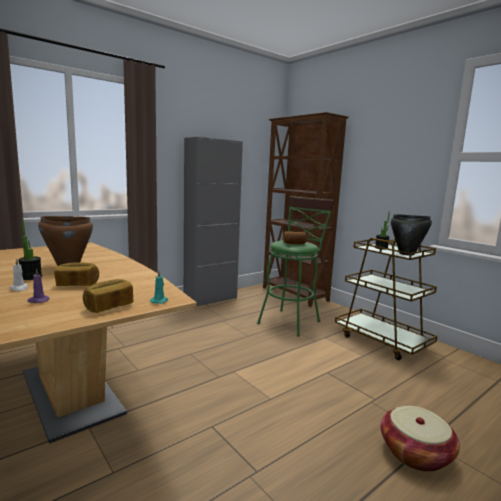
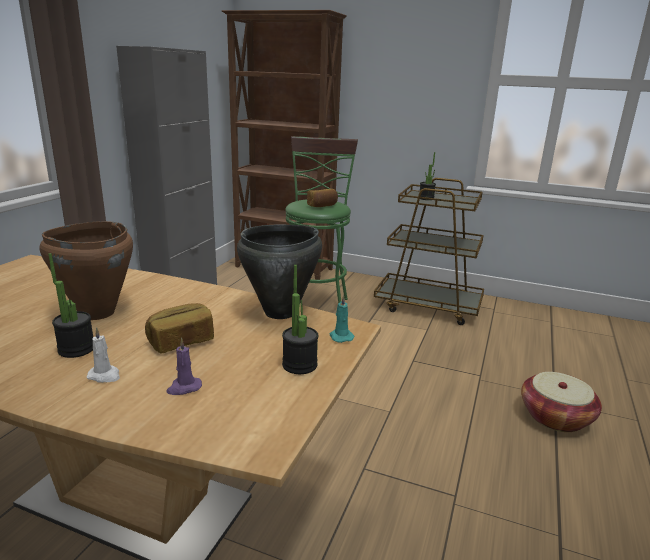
camera: 30 degrees left, 10 degrees up
bread [83,279,133,313] -> potted plant [282,265,318,374]
black cooking pot [391,214,432,256] -> black cooking pot moved to [237,225,322,319]

